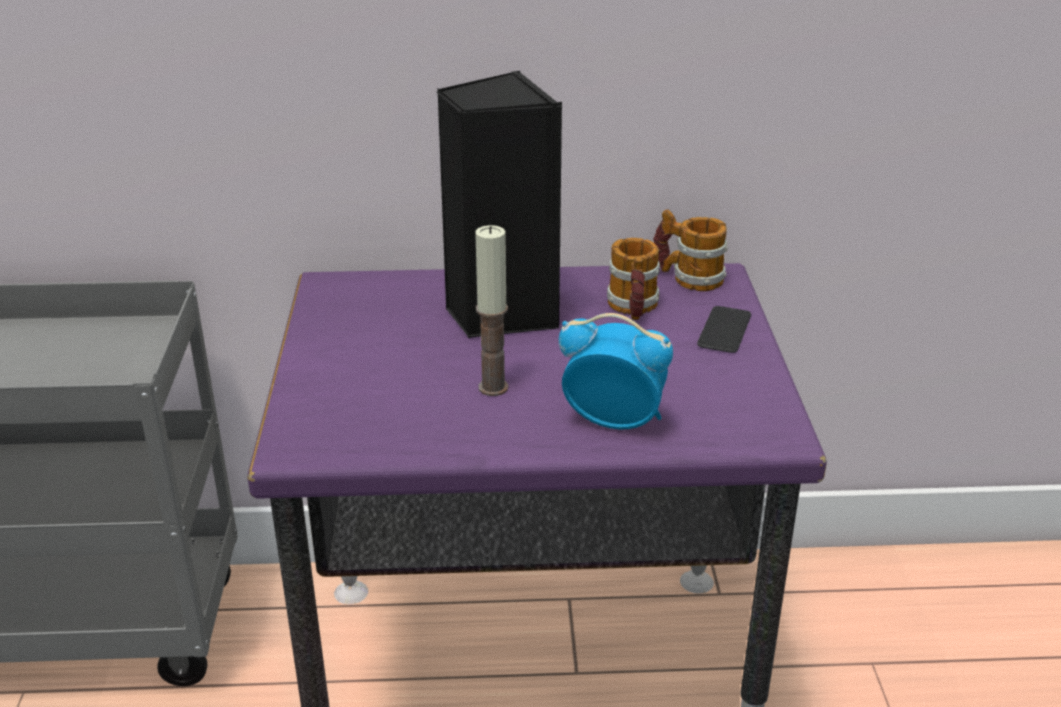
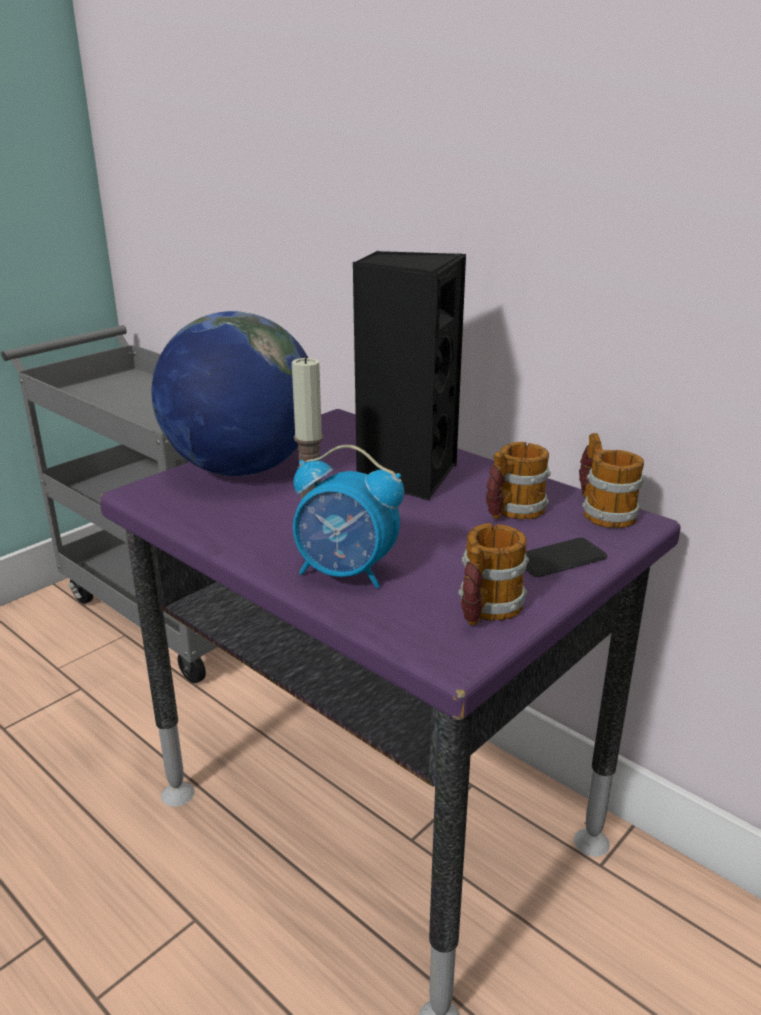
camera: 45 degrees right, 5 degrees down
alarm clock [559,313,673,429] -> alarm clock turned 135 degrees clockwise [293,445,404,588]
none -> globe [152,311,308,476]
none -> mug [458,523,529,626]

